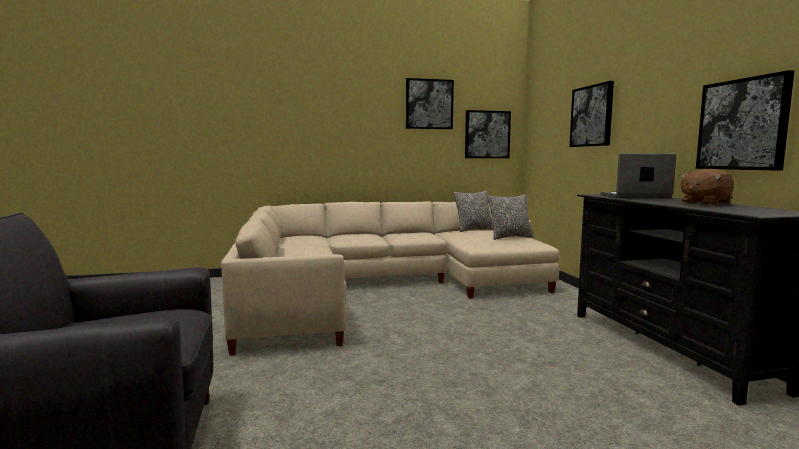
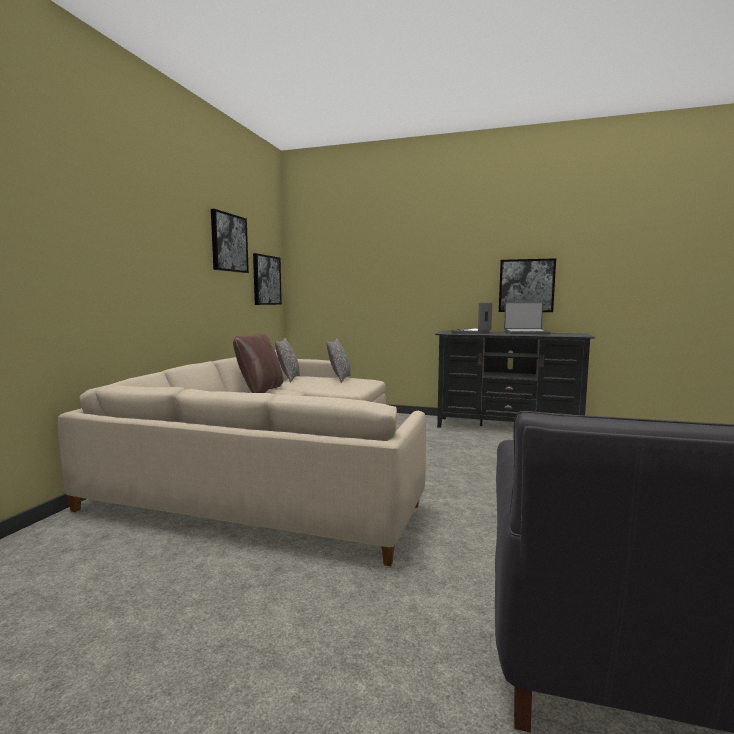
camera: 60 degrees left, 0 degrees up
picture [570,81,614,147] -> none
brown plush toy [680,169,734,206] -> laptop [504,302,551,334]
none -> brown pillow [233,333,284,393]

